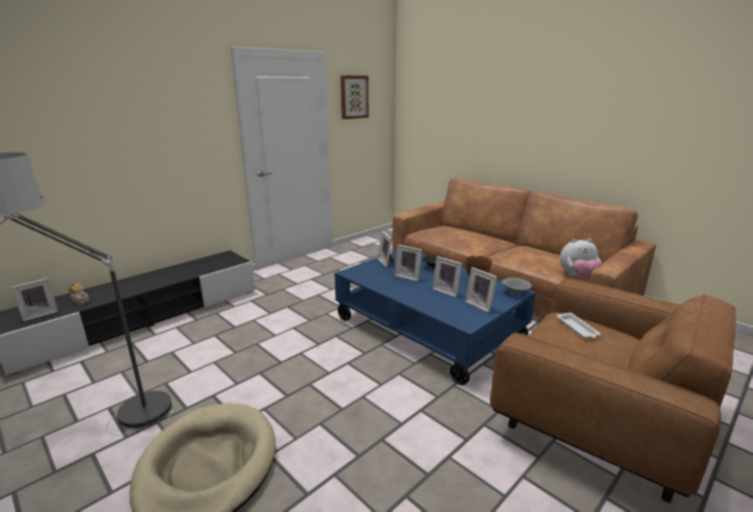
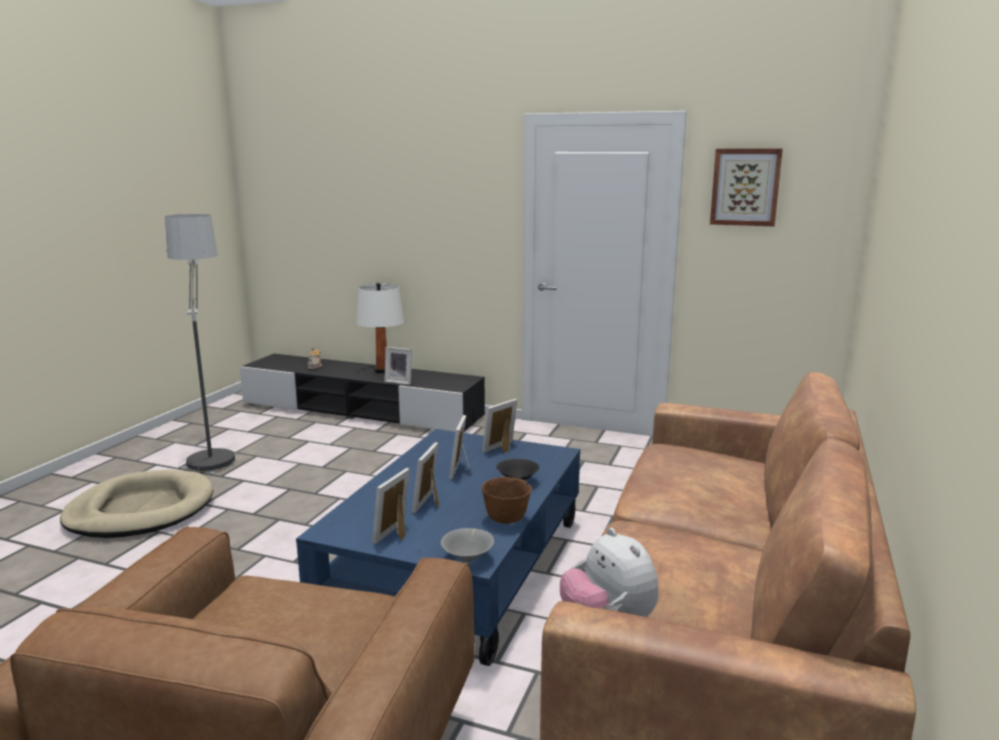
camera: 65 degrees right, 5 degrees down
picture frame [11,278,58,322] -> picture frame moved to [384,347,412,385]
white tray [556,312,601,338] -> none
none -> white table lamp [356,283,404,373]

